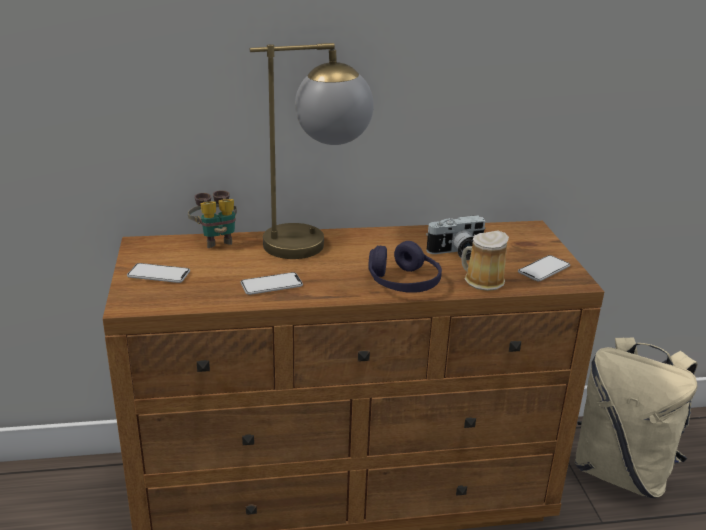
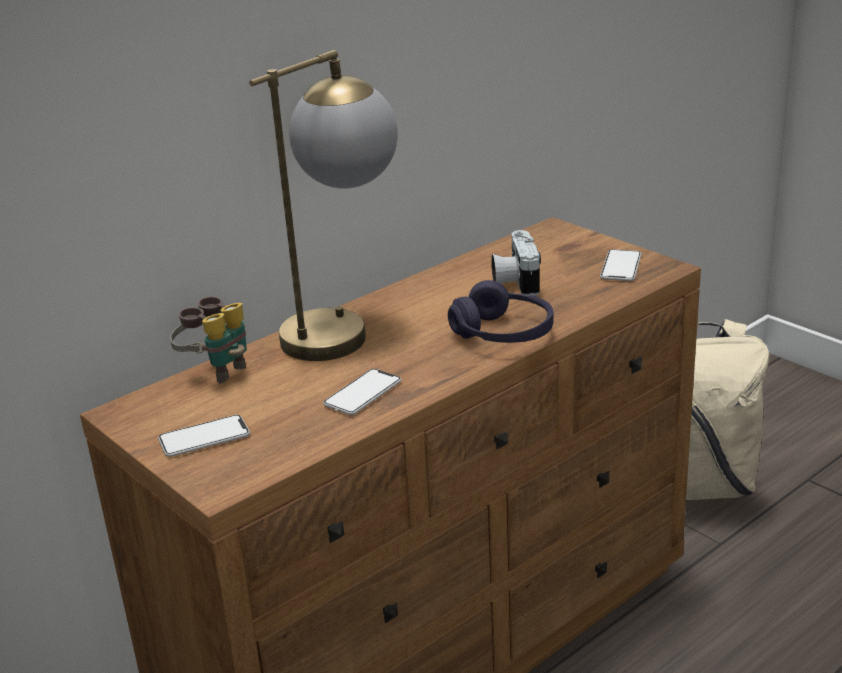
camera: 30 degrees left, 0 degrees up
camera [426,215,485,260] -> camera turned 135 degrees clockwise [491,230,541,296]
mug [461,230,509,291] -> none

